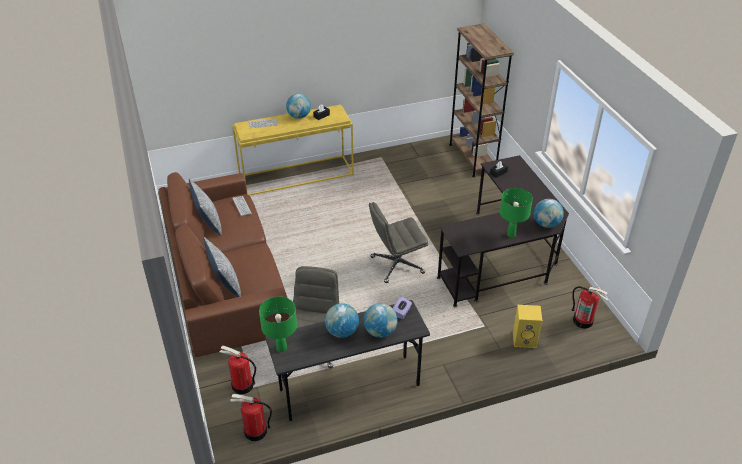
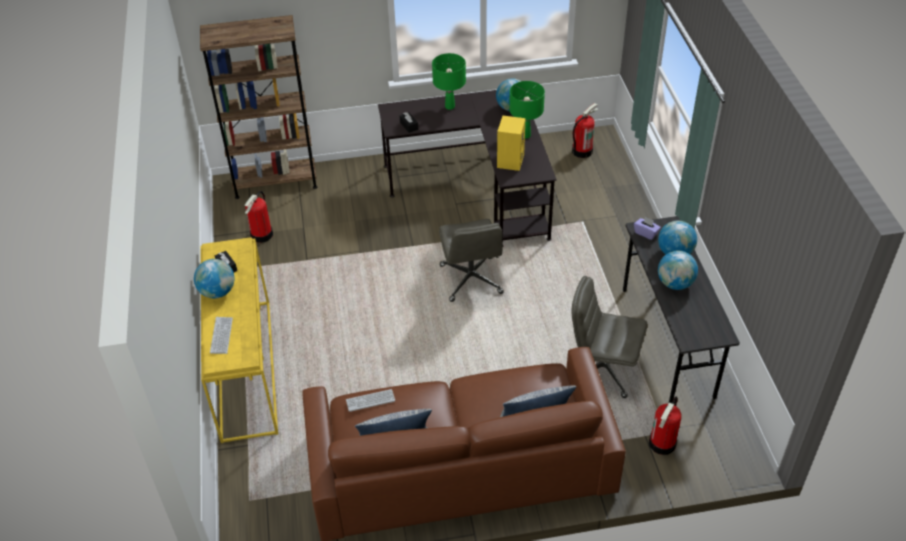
camera: 80 degrees left, 5 degrees up
fire extinguisher [230,394,272,441] -> fire extinguisher moved to [244,191,273,243]
green table lamp [259,297,297,352] -> green table lamp moved to [432,53,466,110]
yellow speaker [513,305,542,348] -> yellow speaker moved to [497,116,526,171]

